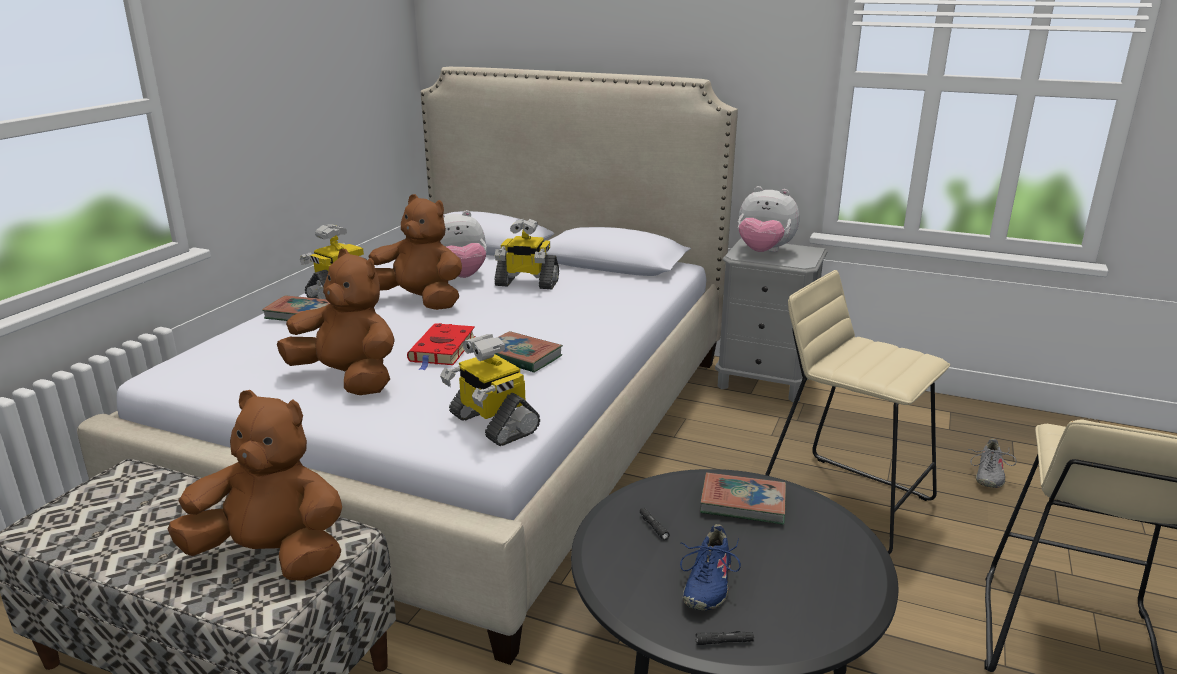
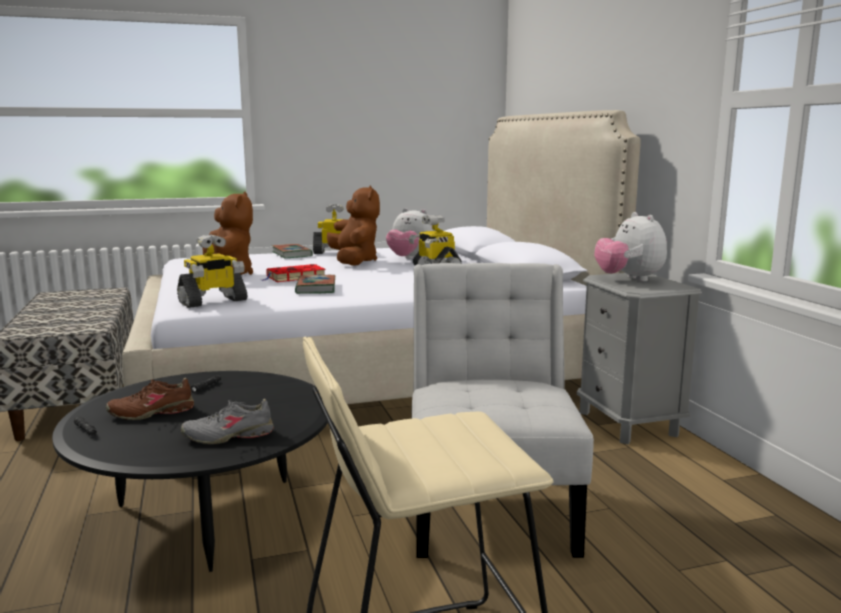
camera: 50 degrees right, 10 degrees down
brown plush toy [168,390,342,581] -> none
toy robot [440,334,540,446] -> toy robot turned 135 degrees counterclockwise [177,234,248,308]
blue shoe [680,524,741,610] -> brown shoe [106,378,194,420]
book [700,472,786,525] -> none
beige stool [765,270,950,554] -> white chair [412,263,594,558]
grey shoe [968,438,1017,488] -> grey shoe moved to [181,399,273,444]

